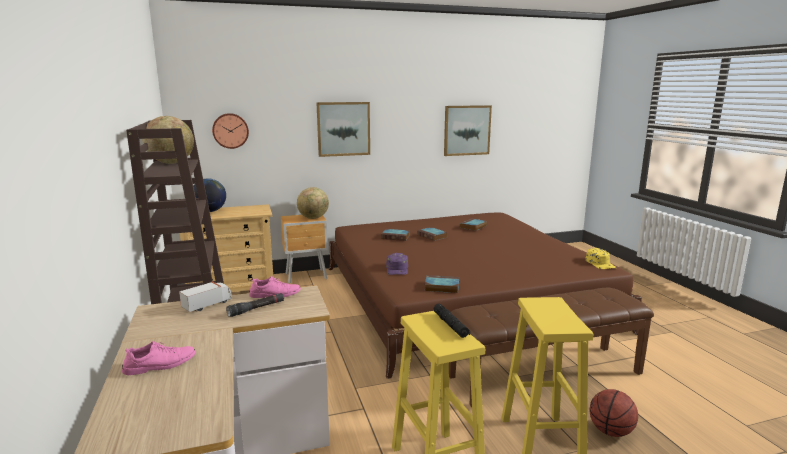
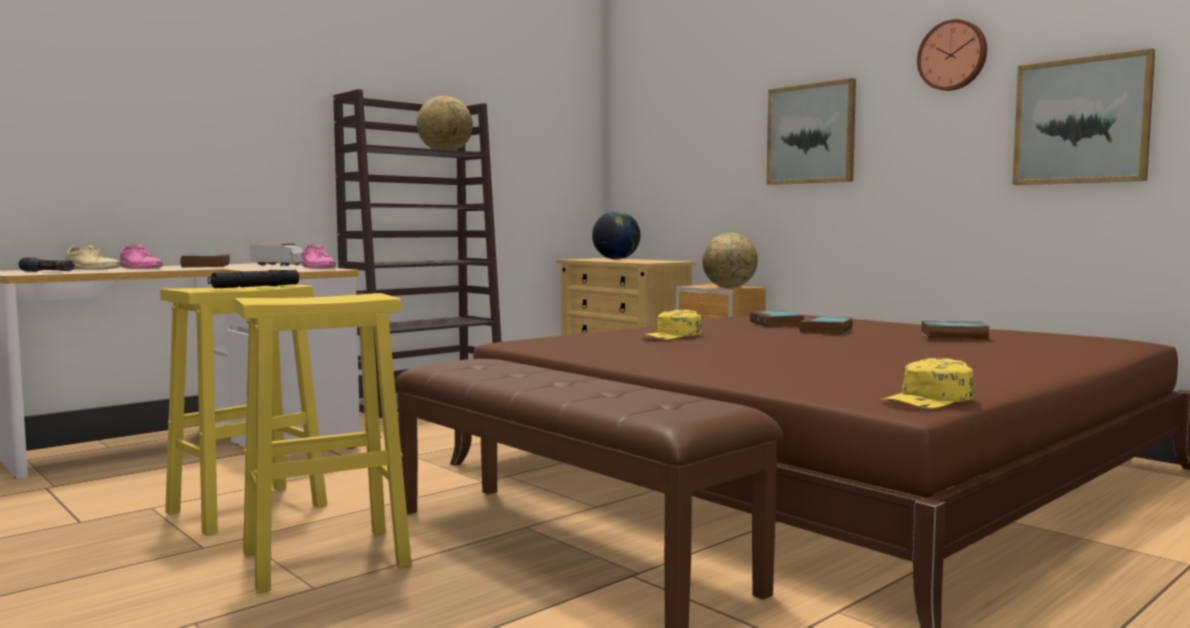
camera: 65 degrees right, 10 degrees down
wall clock [212,113,249,149] -> wall clock moved to [917,19,987,91]
black flashlight [226,293,284,317] -> black flashlight moved to [18,257,75,272]
purple cap [386,253,408,275] -> none
book [424,275,459,293] -> book moved to [180,254,230,267]
basketball [590,389,638,437] -> none
none -> beige shoe [65,245,120,270]
none -> yellow cap [640,310,702,339]

